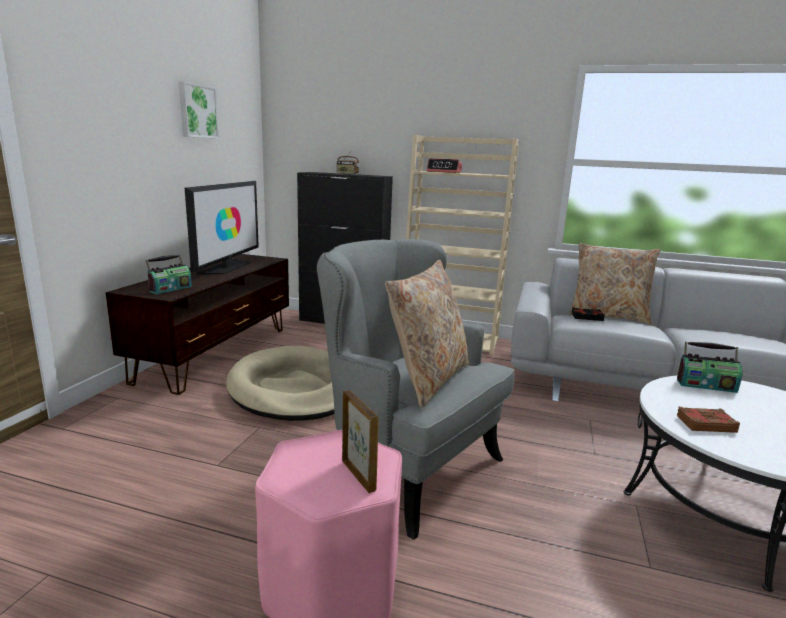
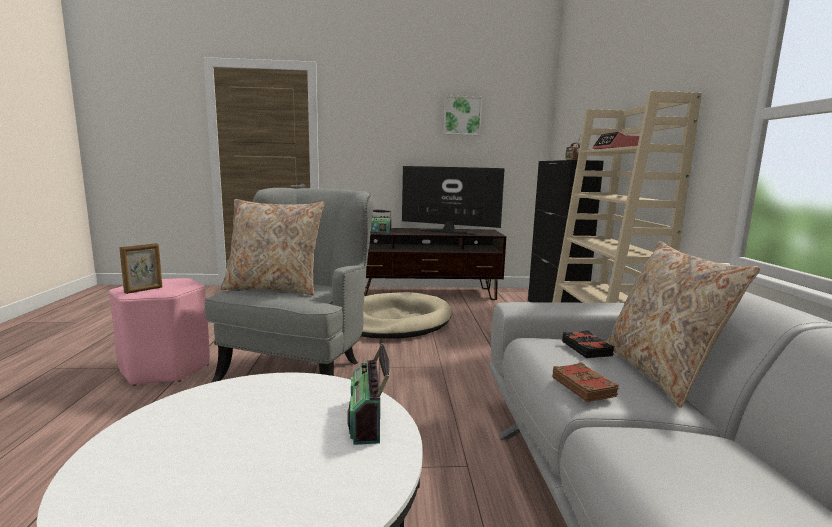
camera: 70 degrees right, 5 degrees down
television [185,181,259,274] -> television turned 150 degrees counterclockwise [402,166,505,235]
brown book [677,407,740,433] -> brown book moved to [552,362,619,402]

